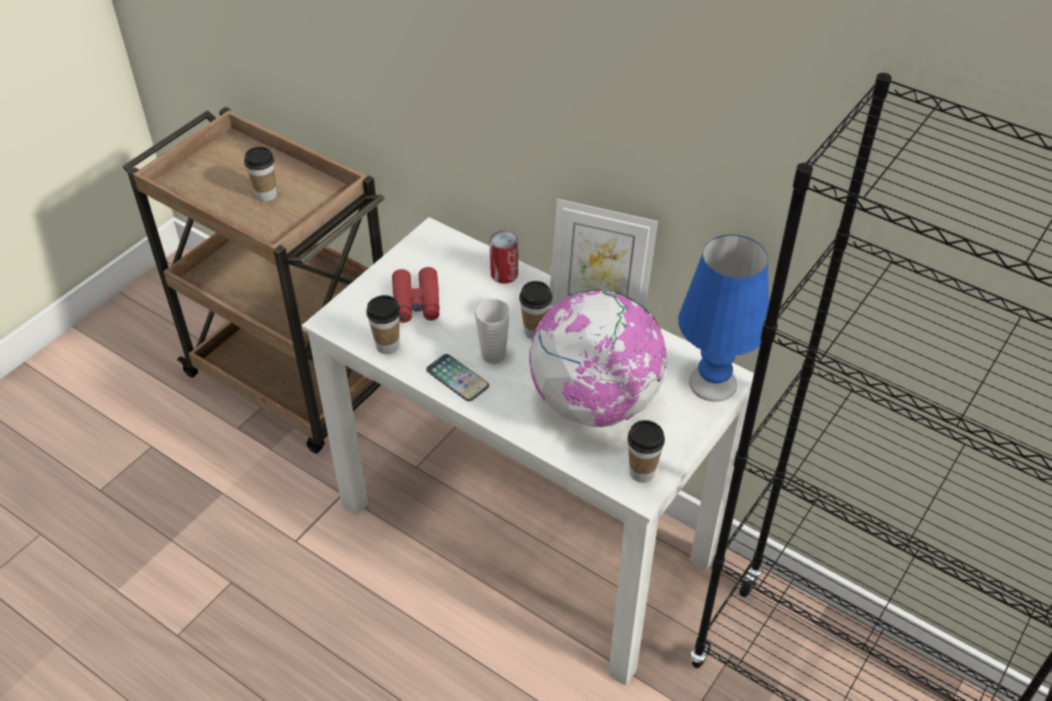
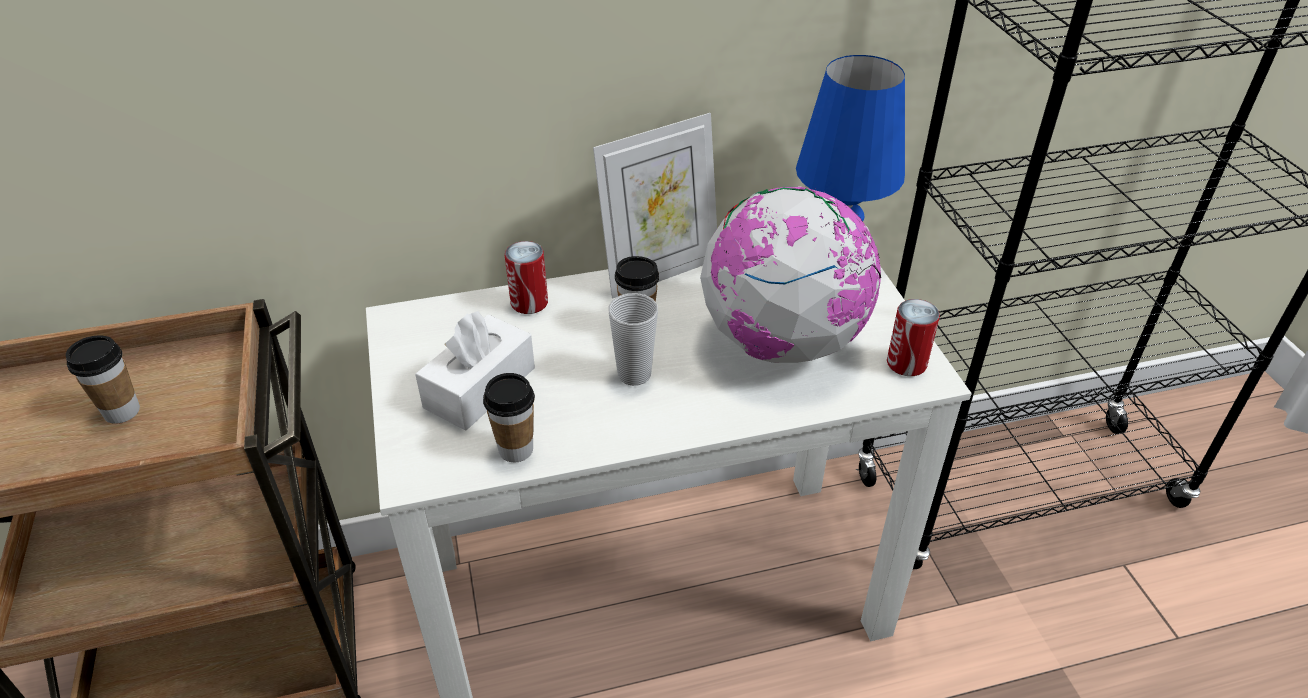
camera: 50 degrees left, 5 degrees down
red binoculars [392,267,440,323] -> white tissue box [415,311,535,430]
phone [426,354,489,401] -> none
cup [627,420,665,483] -> can [887,299,940,376]

